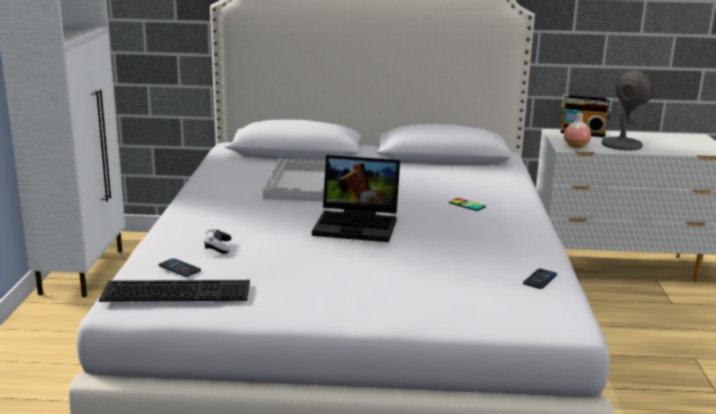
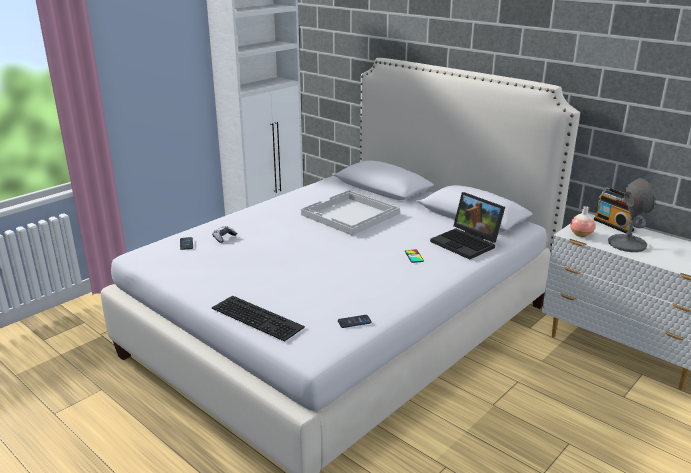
camera: 40 degrees right, 5 degrees up
keyboard [99,280,250,302] -> keyboard moved to [212,295,305,342]
laptop [312,155,400,242] -> laptop moved to [430,192,505,260]

